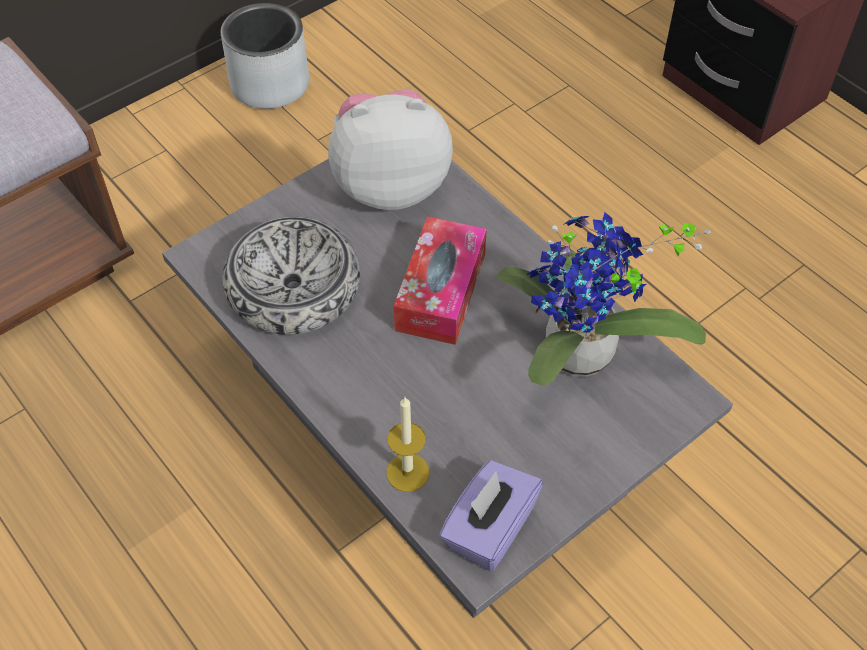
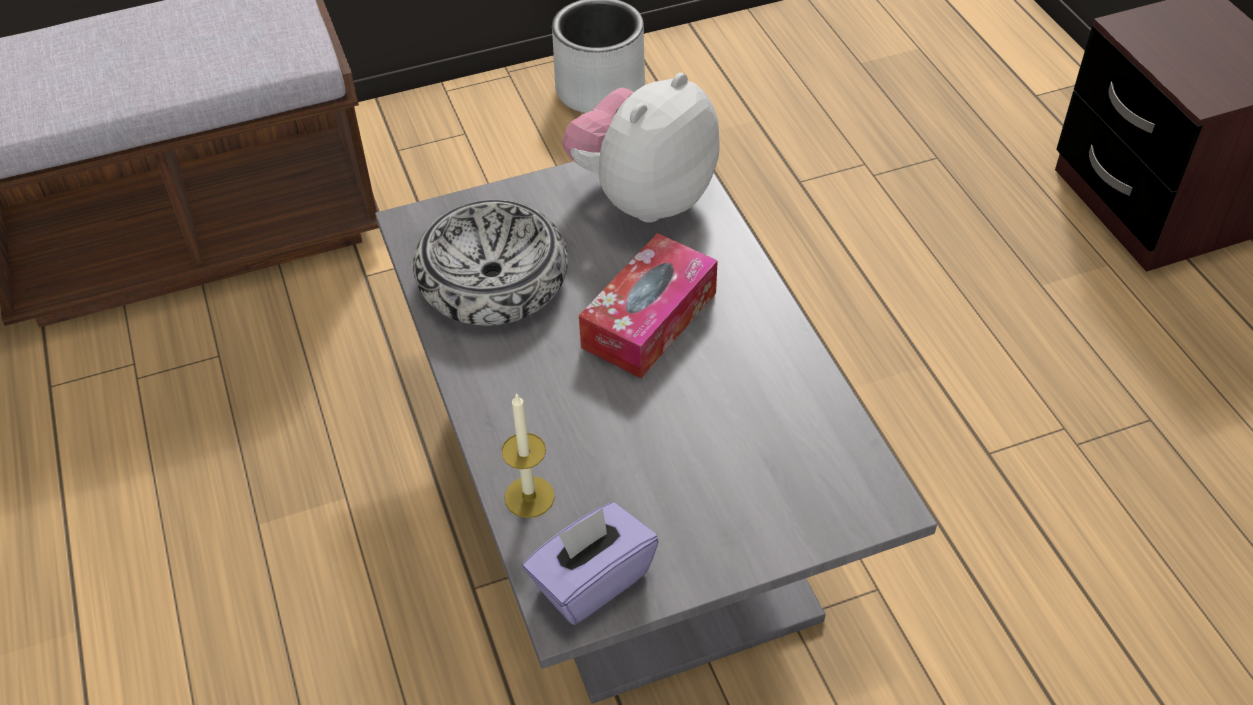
camera: 20 degrees right, 5 degrees down
plush toy [328,89,453,210] -> plush toy turned 60 degrees counterclockwise [562,73,720,223]
potted plant [497,212,711,386] -> none

